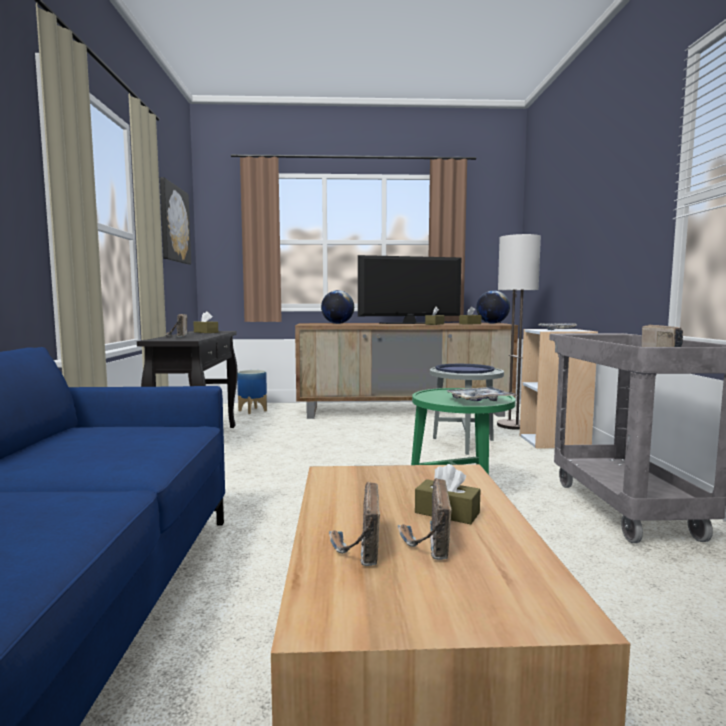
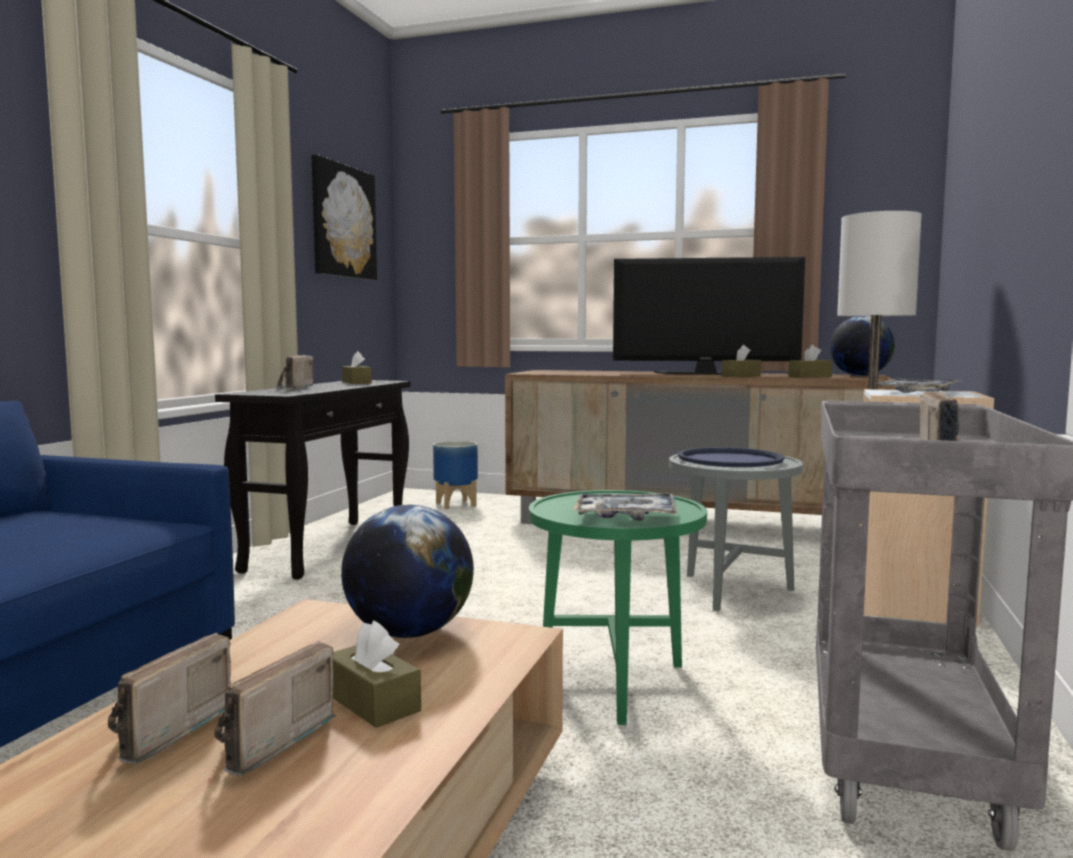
camera: 20 degrees right, 0 degrees up
globe [321,290,354,324] -> globe moved to [341,505,474,638]

